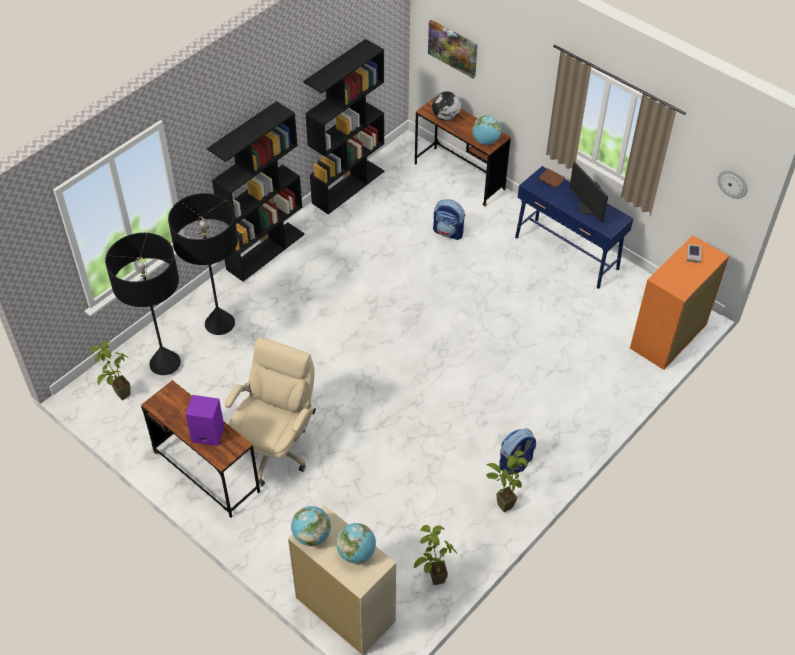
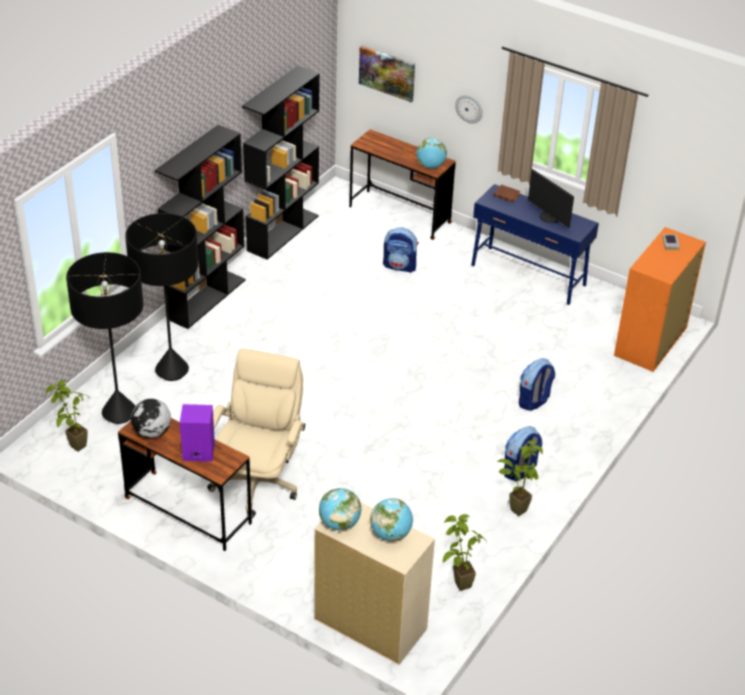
camera: 10 degrees left, 10 degrees down
globe [432,91,461,121] -> globe moved to [131,399,171,438]
wall clock [718,170,748,199] -> wall clock moved to [455,95,483,124]
none -> backpack [519,358,555,411]

